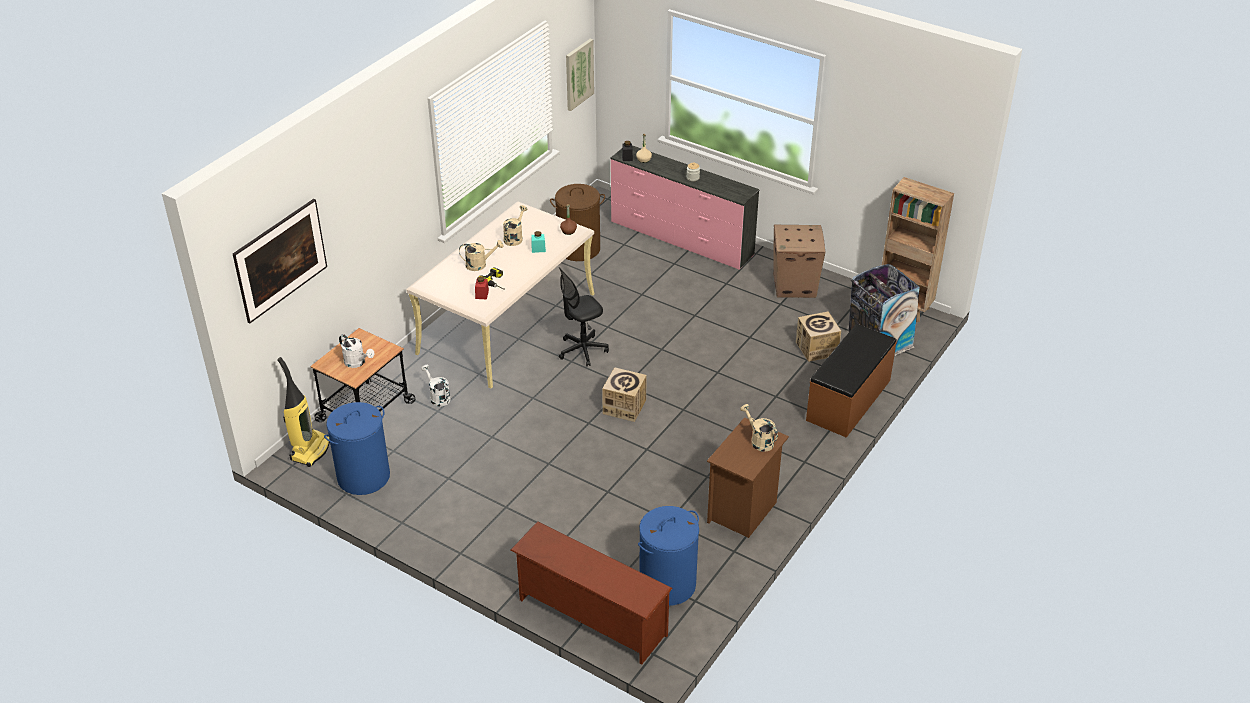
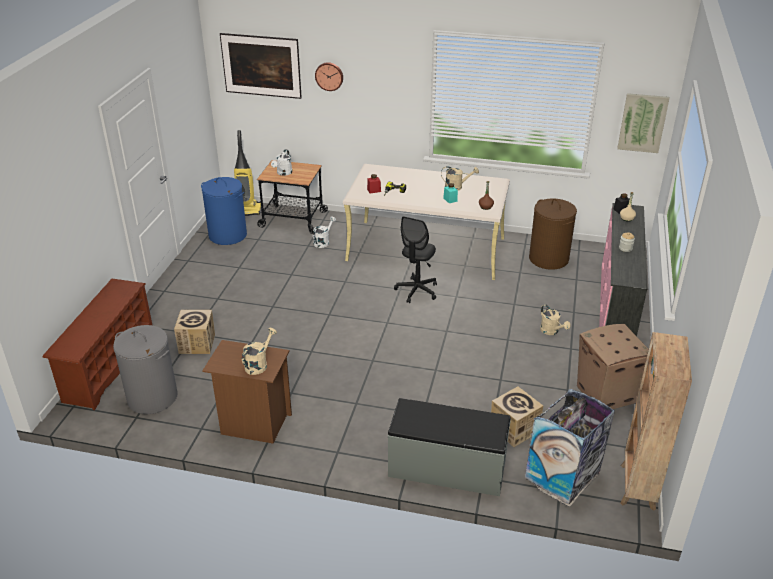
camera: 70 degrees right, 5 degrees down
beige watering can [459,240,503,271] -> beige watering can moved to [540,304,571,335]
black office chair [559,267,609,366] -> black office chair turned 105 degrees counterclockwise [394,216,437,303]
cardboard box [602,367,647,422] -> cardboard box moved to [174,310,215,354]
blue laundry basket [638,506,699,606] -> grey laundry basket [113,325,178,414]
brown bench [806,324,897,438] -> grey bench [388,398,511,496]
none -> wall clock [315,62,343,91]

